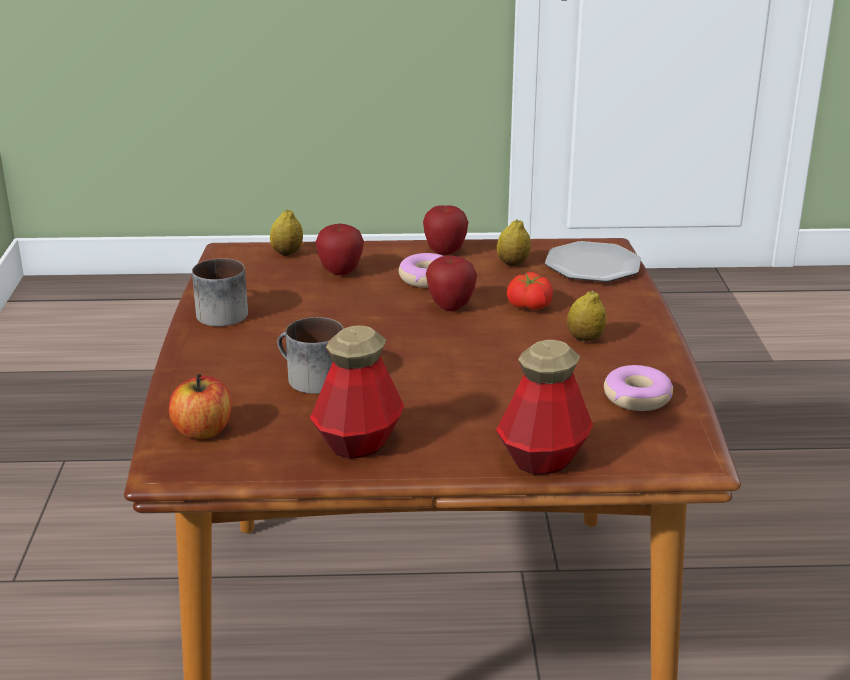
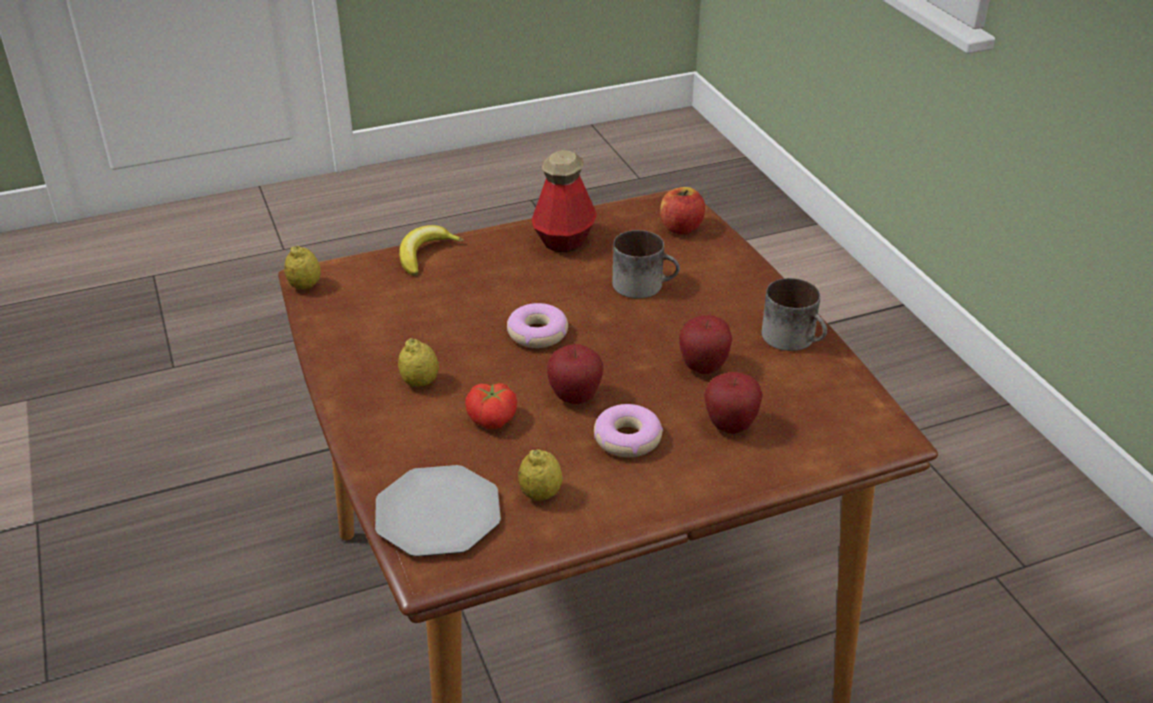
camera: 160 degrees right, 10 degrees up
lemon [270,209,303,256] -> lemon moved to [284,246,321,290]
apple [423,205,468,255] -> apple moved to [679,315,732,374]
bottle [496,340,593,475] -> banana [399,225,464,276]
donut [604,365,673,411] -> donut moved to [507,303,568,348]

